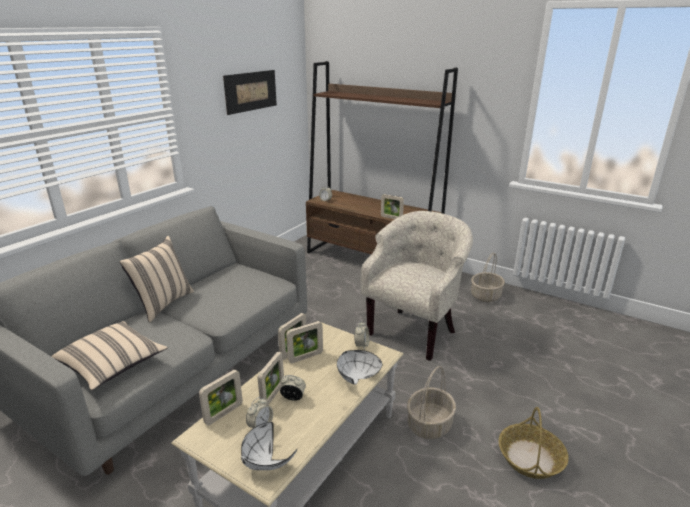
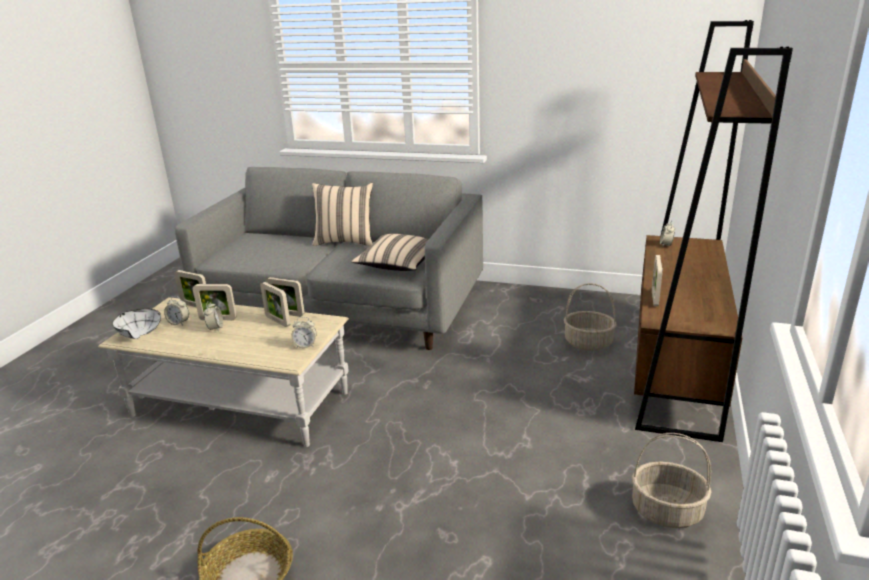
camera: 75 degrees right, 0 degrees up
beige pillow [51,321,168,390] -> beige pillow moved to [351,234,429,271]
picture [223,70,277,115] -> none
white bowl [337,350,382,385] -> none
beige armchair [361,211,473,361] -> none
basket [407,366,456,439] -> basket moved to [564,283,617,351]

